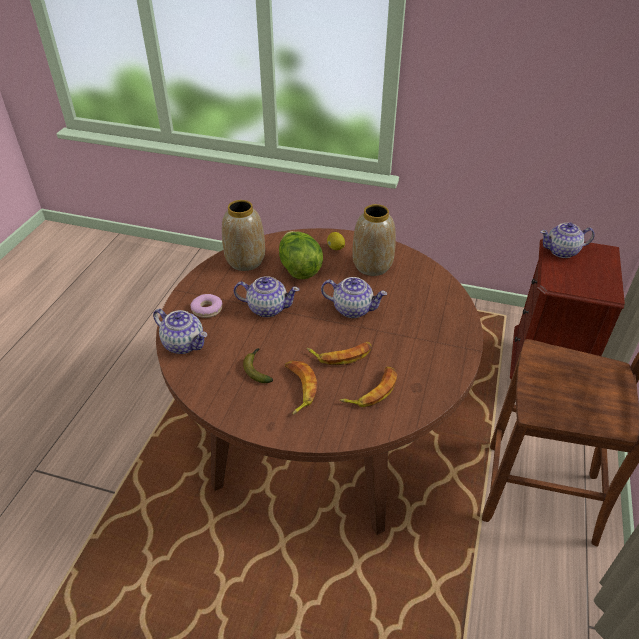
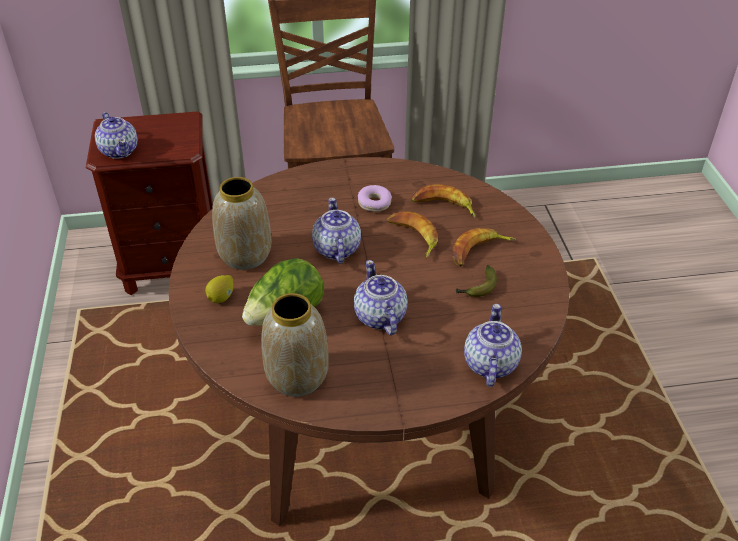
camera: 115 degrees left, 0 degrees up
donut [190,294,222,318] -> donut moved to [358,185,392,212]

